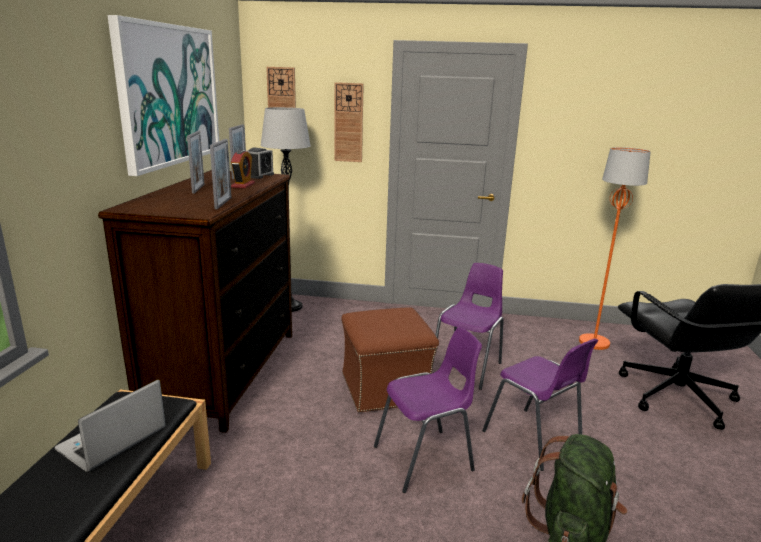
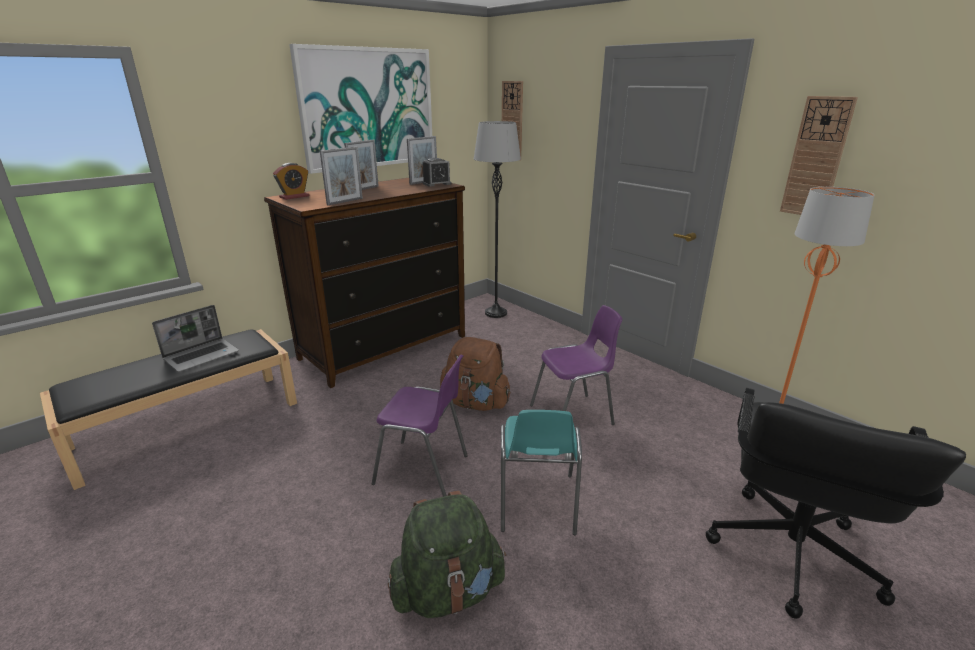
camera: 40 degrees right, 5 degrees up
laptop [55,380,166,472] -> laptop turned 150 degrees clockwise [152,305,239,372]
alarm clock [231,150,255,188] -> alarm clock moved to [273,163,310,200]
wall clock [334,82,364,162] -> wall clock moved to [780,96,858,215]
brown ottoman [341,307,439,413] -> brown backpack [440,337,511,411]
purple chair [482,338,598,471] -> turquoise chair [501,410,582,535]

